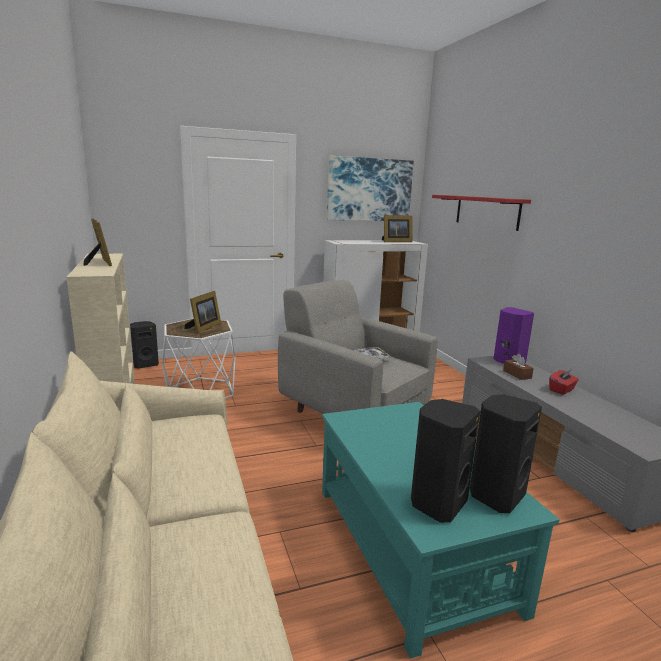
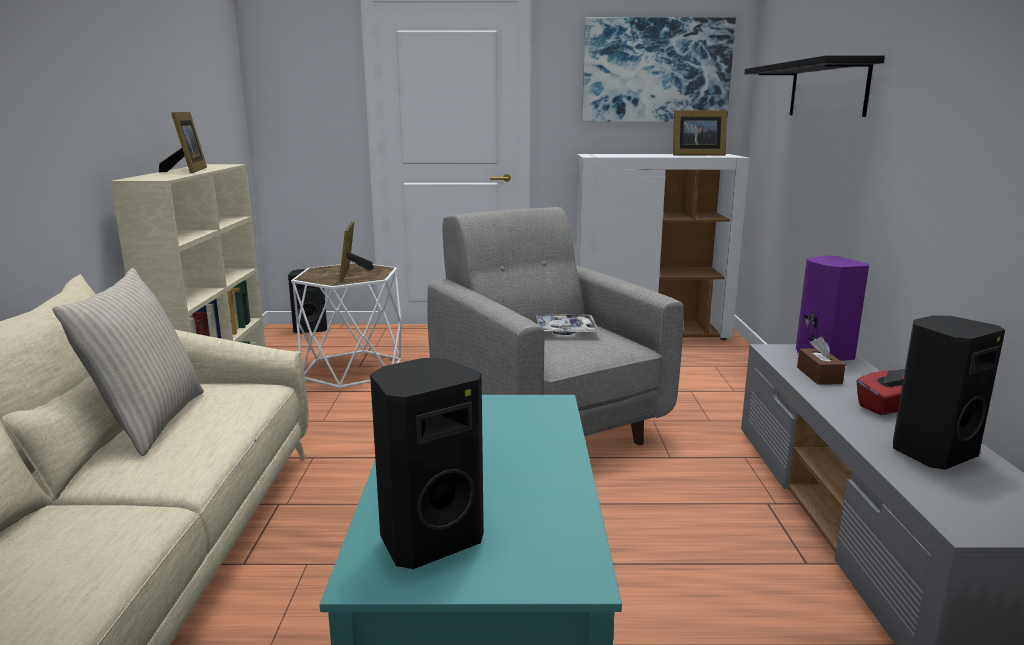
camera: 20 degrees right, 0 degrees up
picture frame [185,291,221,333] -> picture frame turned 135 degrees clockwise [339,221,374,282]
red shelf [432,195,531,231] -> black shelf [745,55,885,117]
black speaker [470,394,542,513] -> black speaker moved to [893,315,1005,470]
none -> beige pillow [52,268,204,456]

